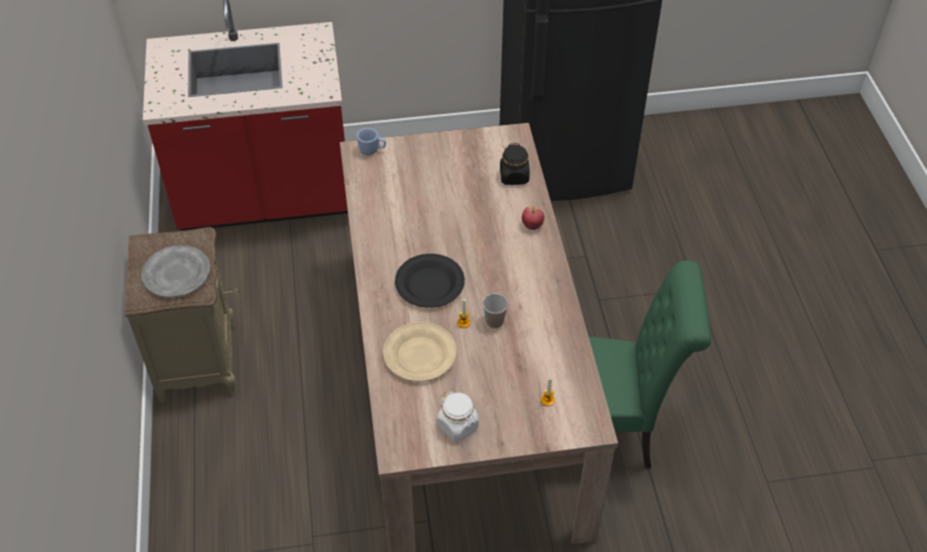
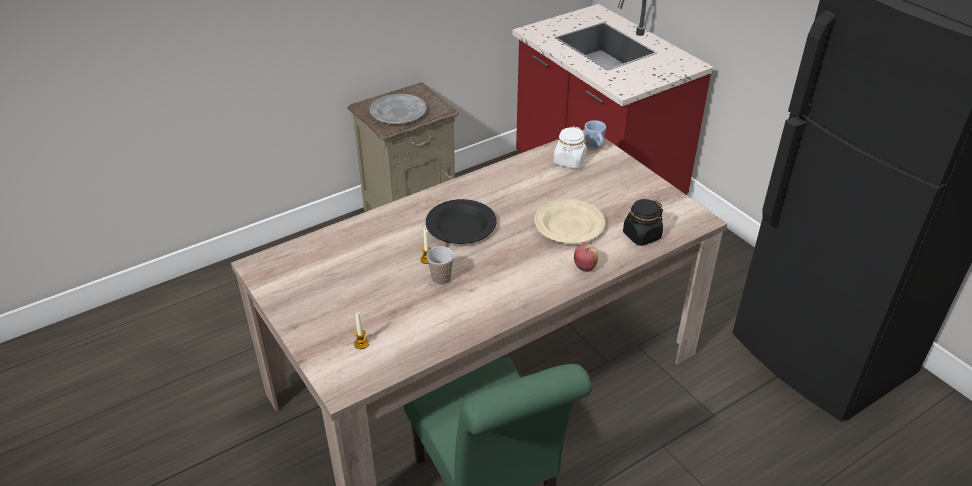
camera: 65 degrees right, 10 degrees down
beige plate [383,322,457,382] -> beige plate moved to [534,199,605,244]
white jar [437,391,479,442] -> white jar moved to [554,126,587,169]

